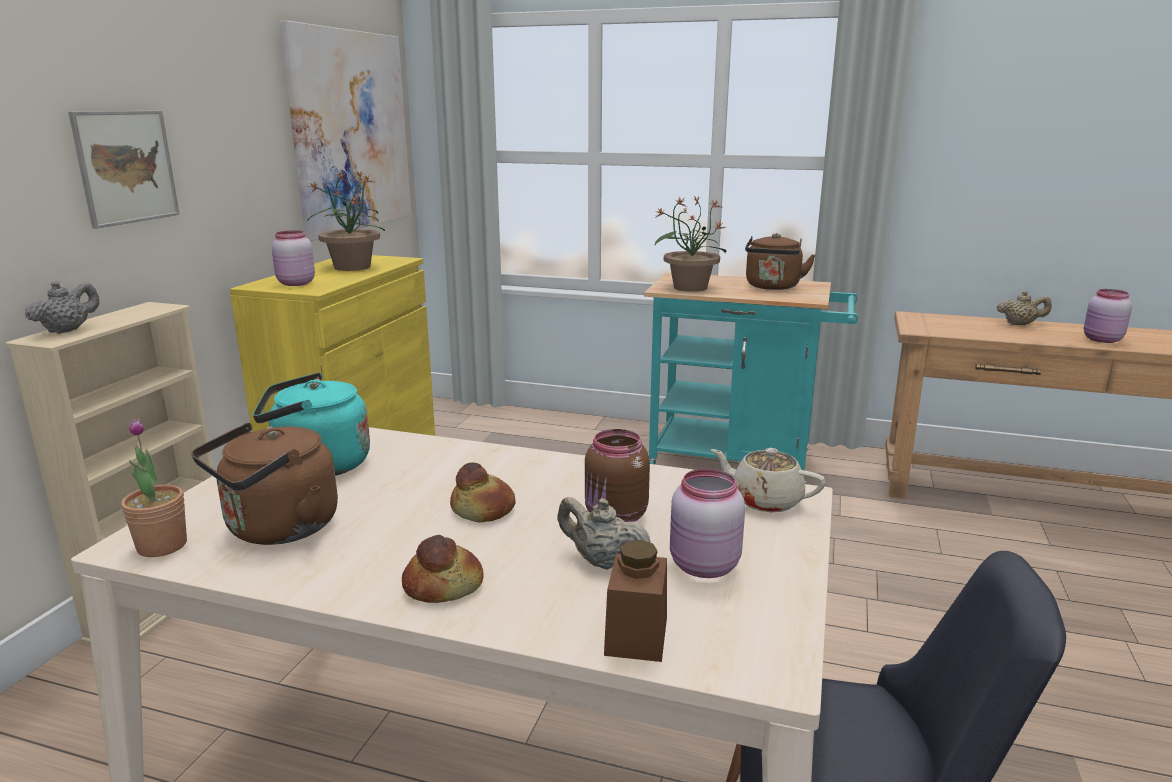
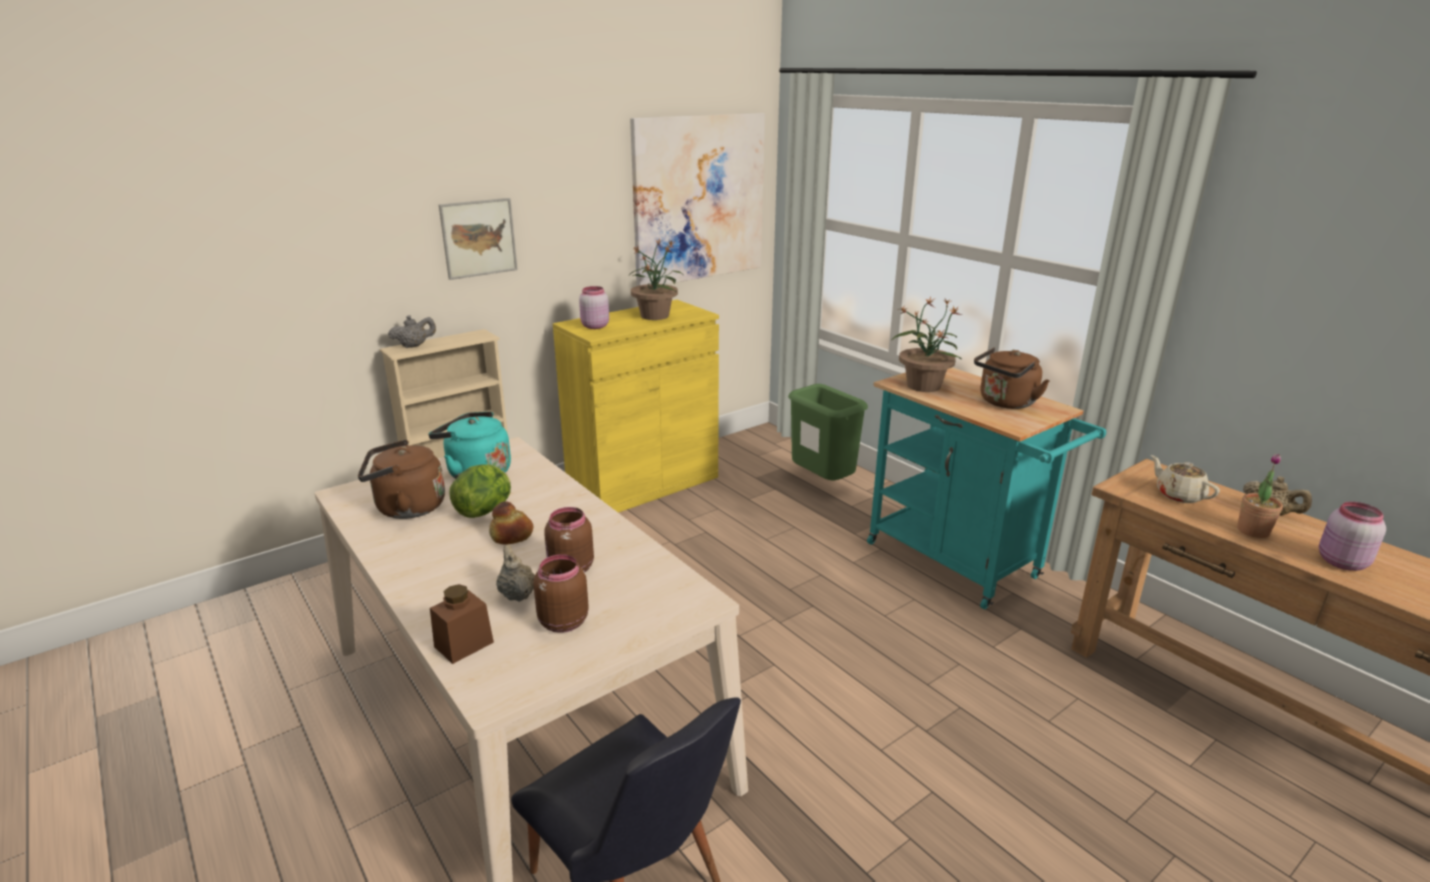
camera: 35 degrees right, 5 degrees up
potted plant [121,418,187,557] -> potted plant moved to [1237,454,1283,538]
bread [402,535,484,603] -> none
pink jar [670,469,745,578] -> brown jar [533,554,589,633]
beige teapot [711,448,825,512] -> beige teapot moved to [1151,455,1220,503]
none -> lettuce [449,464,511,518]
none -> green trash can [788,384,868,480]

